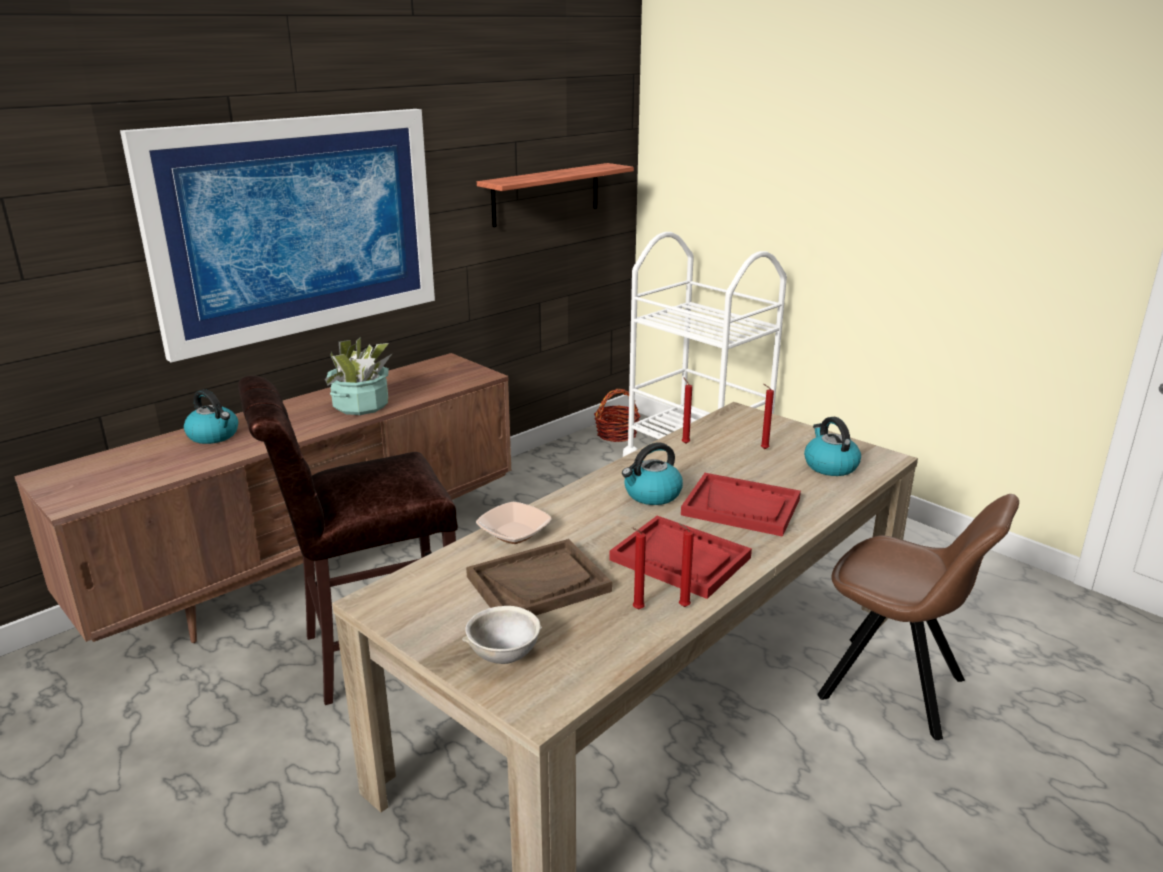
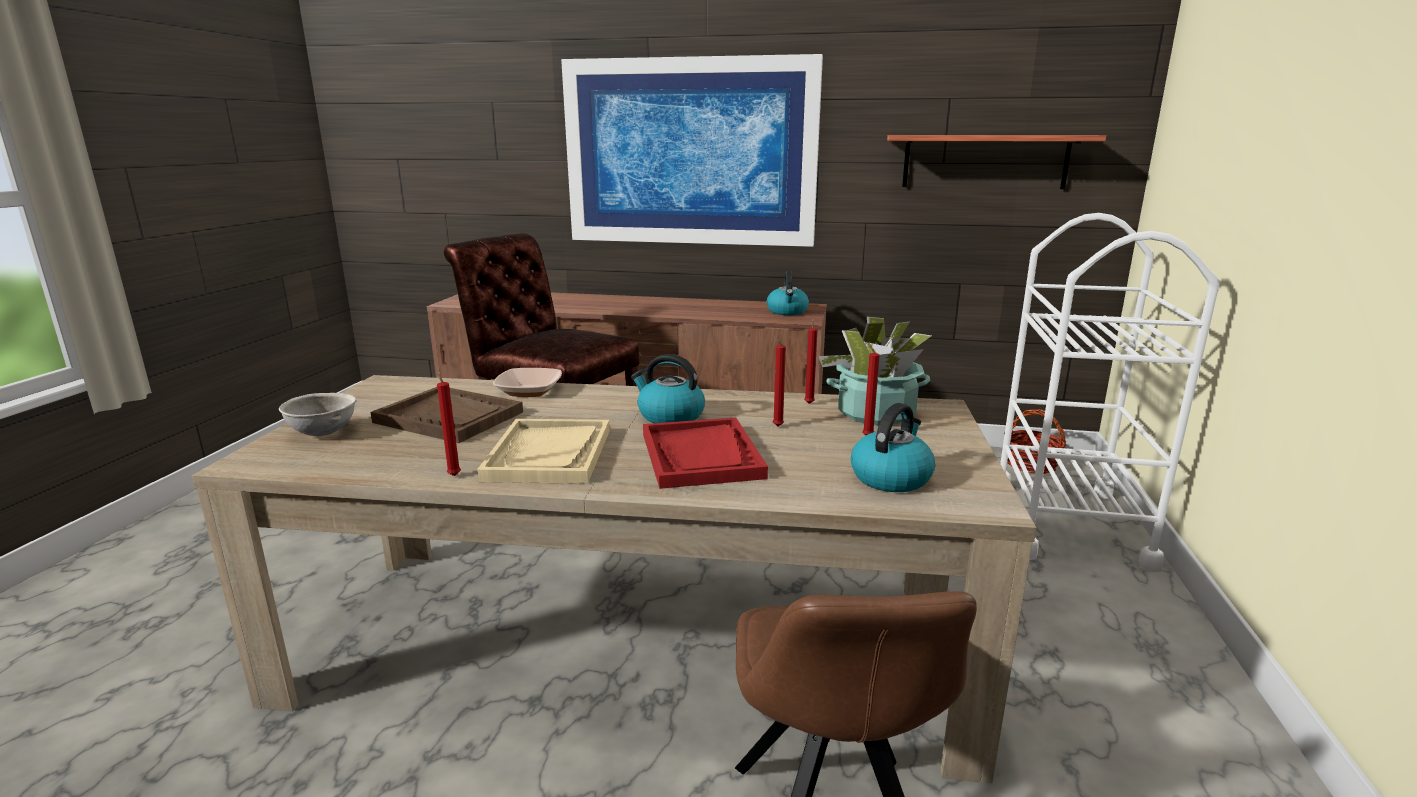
camera: 55 degrees right, 5 degrees down
kettle [184,389,238,444] -> kettle moved to [767,271,809,315]
potted plant [325,337,393,415] -> potted plant moved to [819,317,931,425]
red tray [609,516,752,599] -> beige tray [477,419,610,484]
red candle [632,527,646,610] -> red candle moved to [772,335,786,426]

